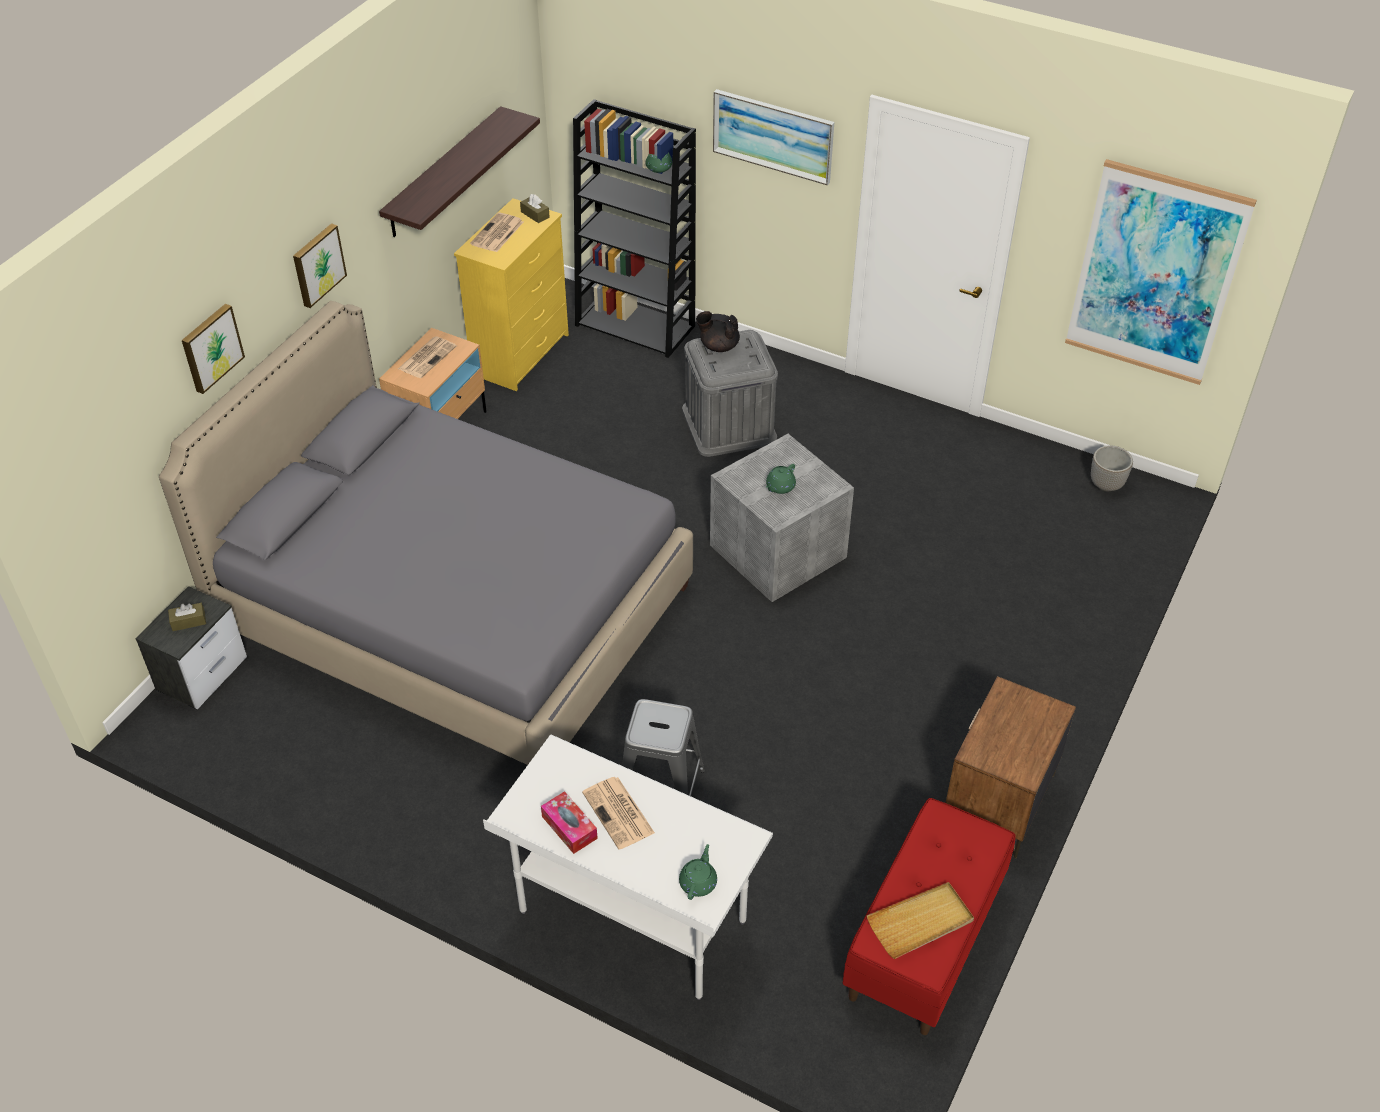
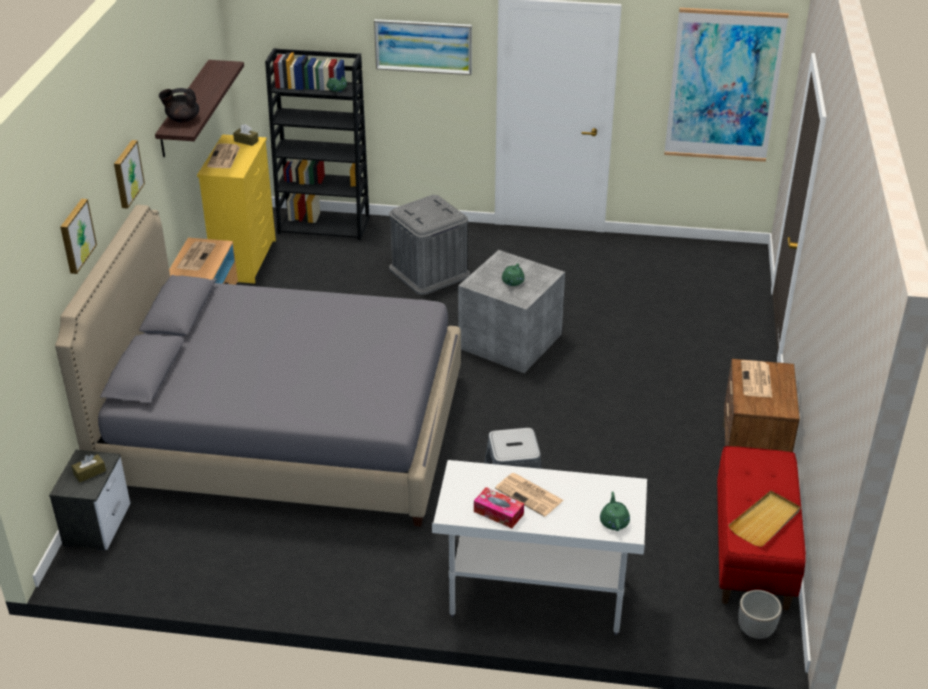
camera: 20 degrees left, 10 degrees down
black teapot [696,311,740,352] -> black teapot moved to [159,88,199,123]
planter [1091,445,1133,491] -> planter moved to [738,590,782,639]
none -> newspaper [741,360,772,397]

